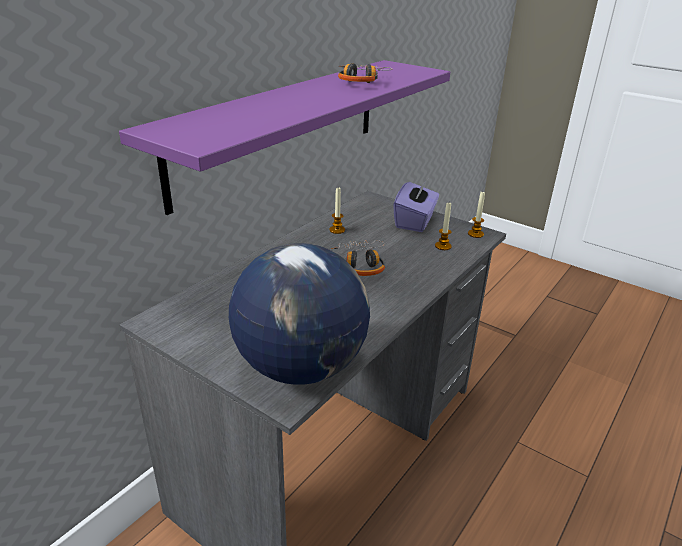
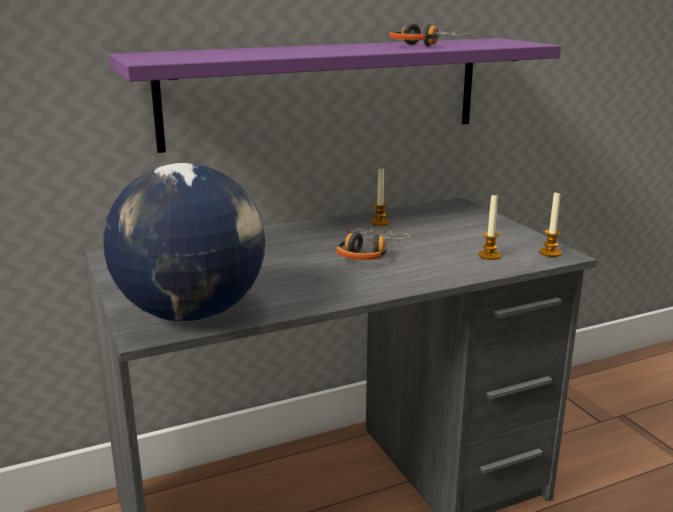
camera: 30 degrees right, 10 degrees down
purple tissue box [393,178,439,232] -> none

